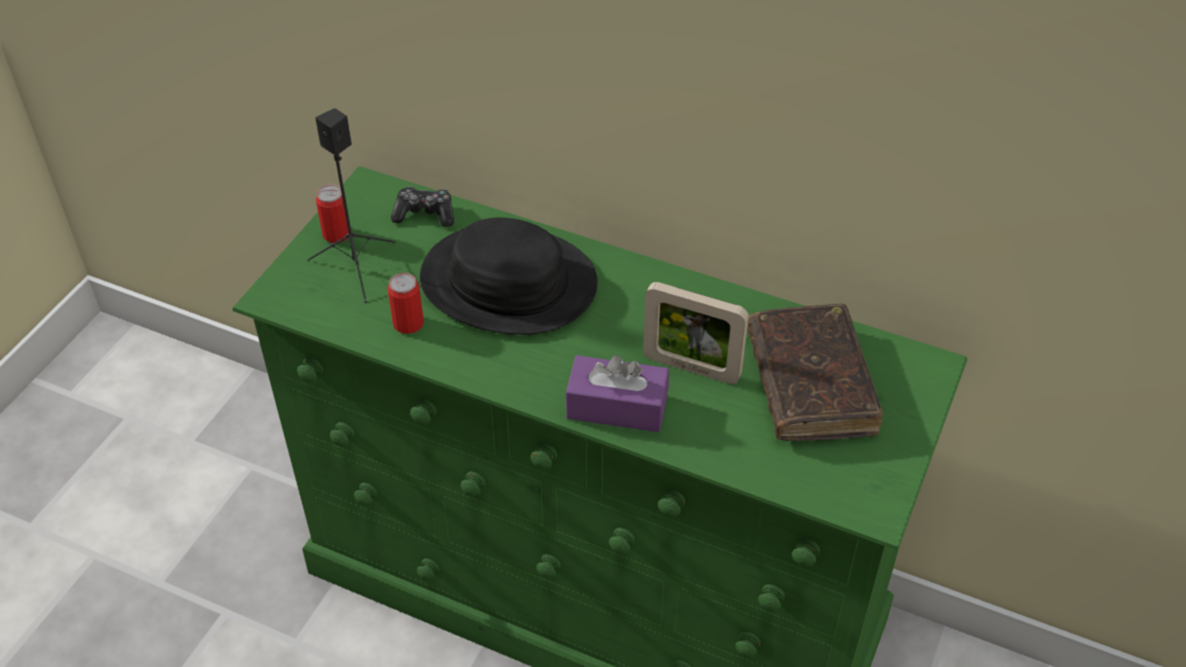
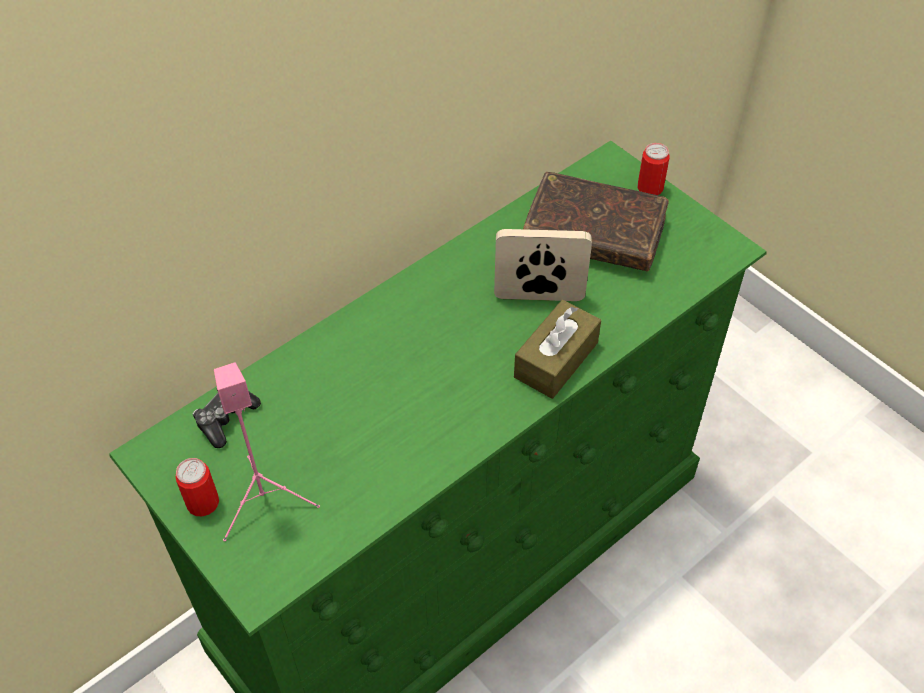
camera: 65 degrees left, 5 degrees up
black speaker [307,108,395,303] -> pink speaker [214,362,320,542]
can [388,273,424,334] -> can moved to [638,143,669,195]
black hat [420,218,598,335] -> none
purple tissue box [566,355,669,432] -> brown tissue box [514,300,601,399]
picture frame [643,282,749,384] -> picture frame turned 135 degrees counterclockwise [494,229,592,301]

